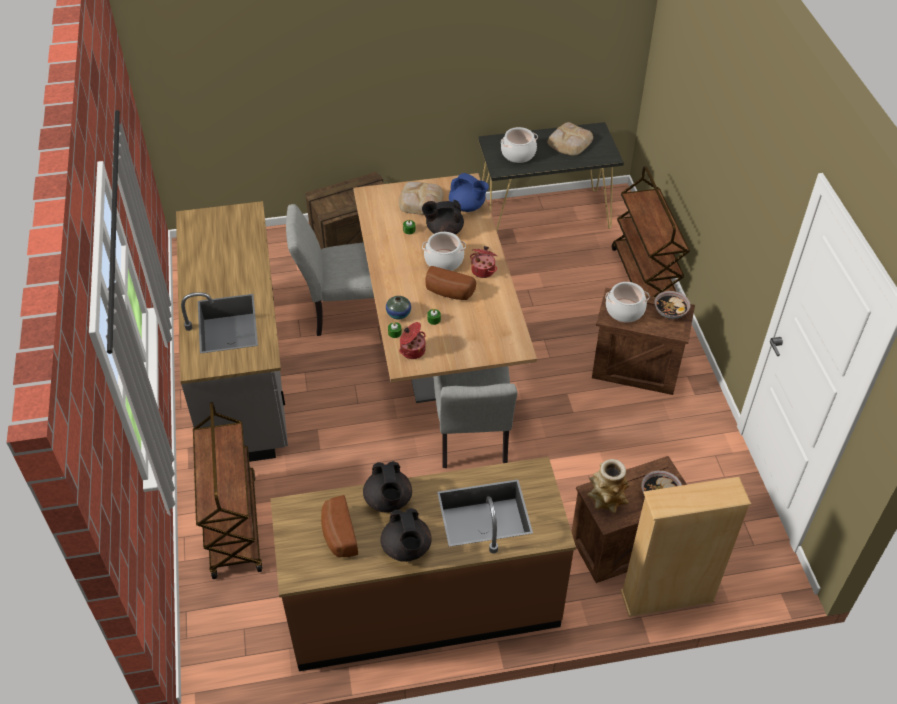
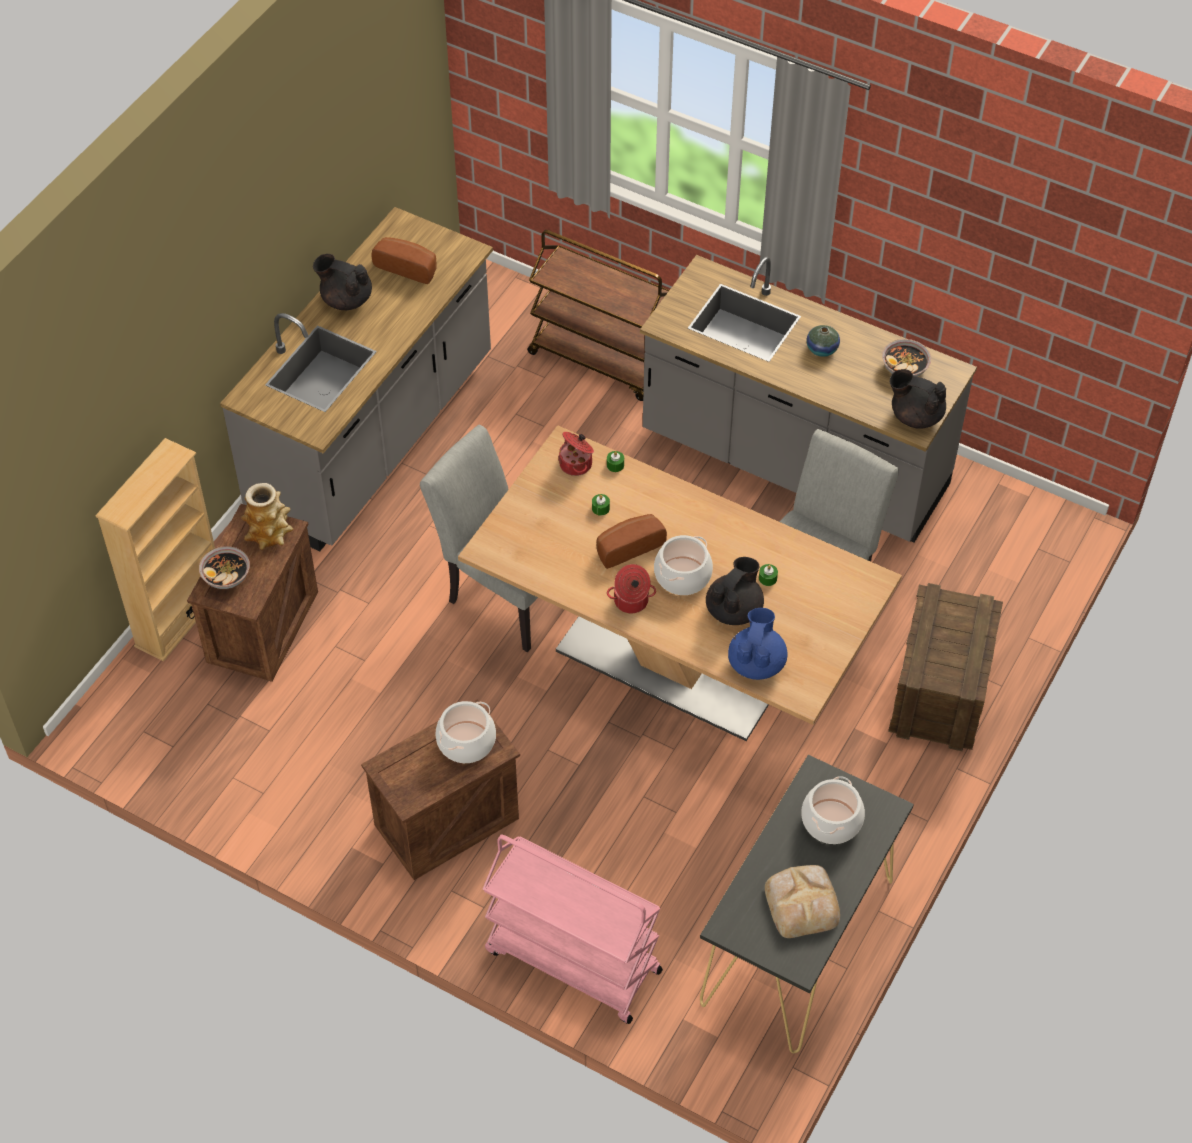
camera: 130 degrees right, 5 degrees up
brown counter [270,457,576,671] -> grey counter [220,207,493,552]
black teapot [363,461,412,513] -> black teapot moved to [890,369,946,429]
vase [386,296,411,319] -> vase moved to [807,325,840,357]
bread [399,182,444,215] -> none
blue teapot [449,173,489,212] -> blue teapot turned 120 degrees clockwise [728,608,788,680]
brown cart [612,166,690,297] -> pink cart [483,835,663,1024]
bowl [654,291,691,319] -> bowl moved to [882,339,931,377]

